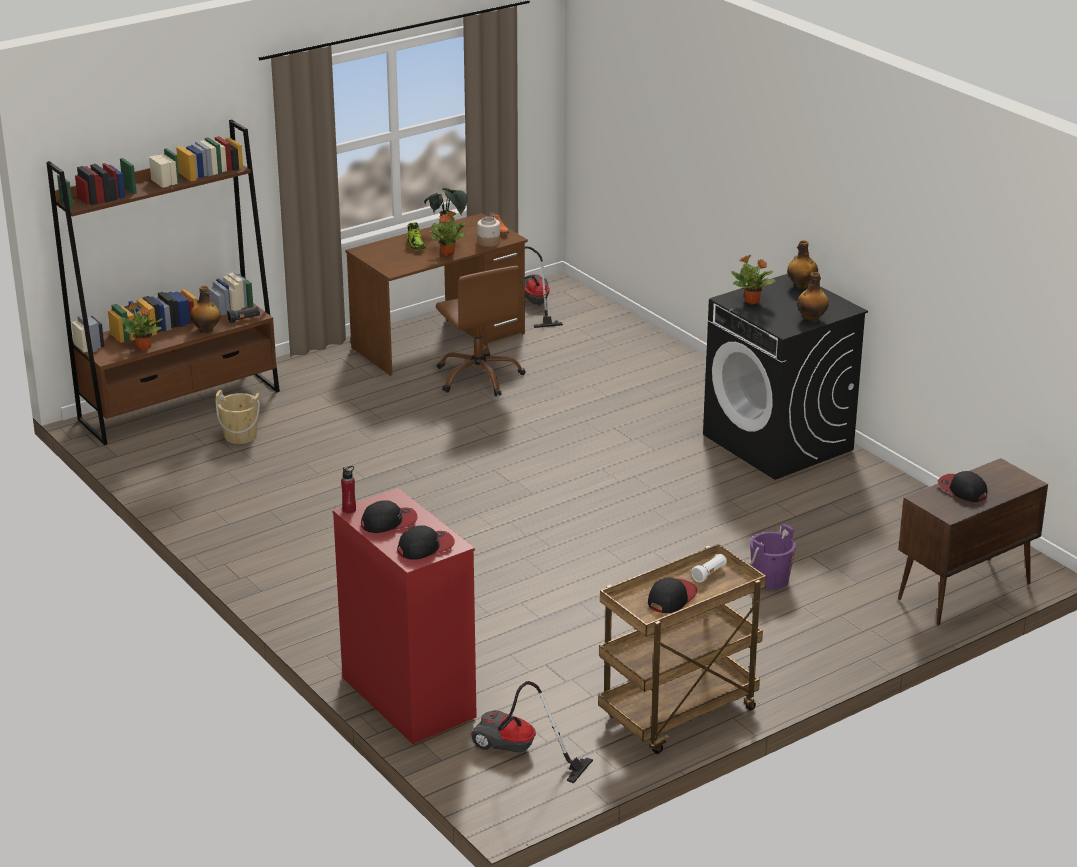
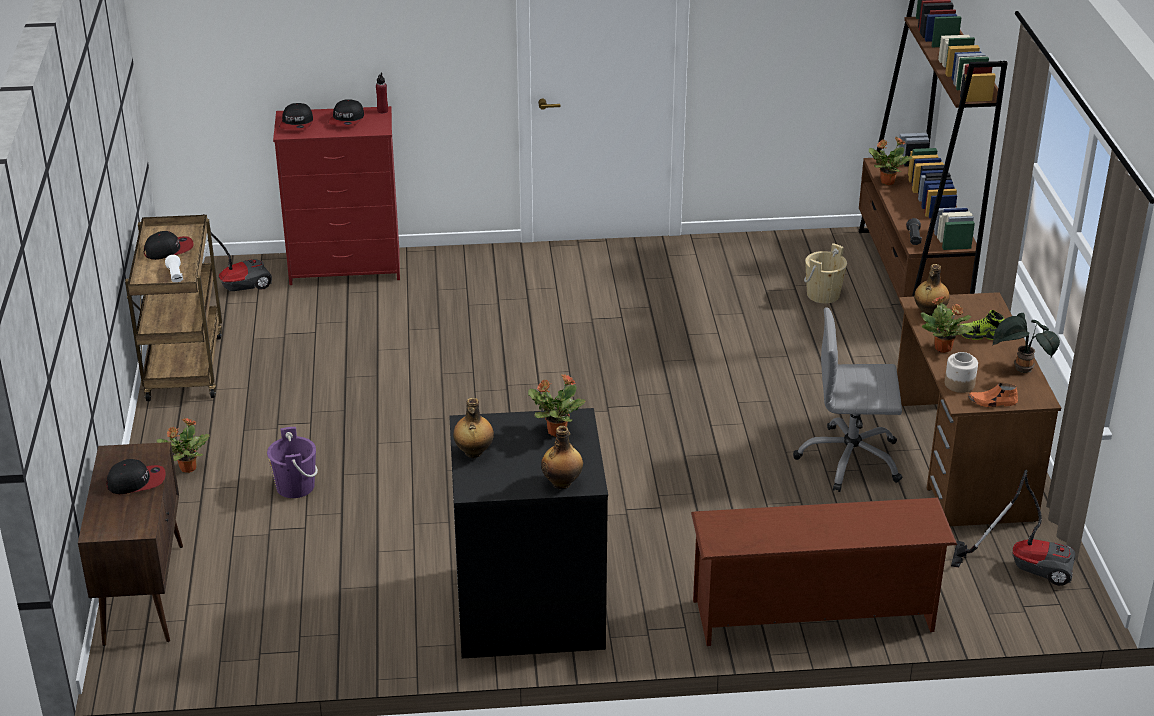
camera: 120 degrees right, 5 degrees up
bottle [190,286,220,333] -> bottle moved to [914,264,950,316]
brown office chair [436,266,526,396] -> grey office chair [793,307,902,492]
cap [648,577,697,613] -> cap turned 90 degrees counterclockwise [144,231,194,260]
none -> potted plant [157,418,210,473]
none -> brown shoe rack [691,498,957,646]

